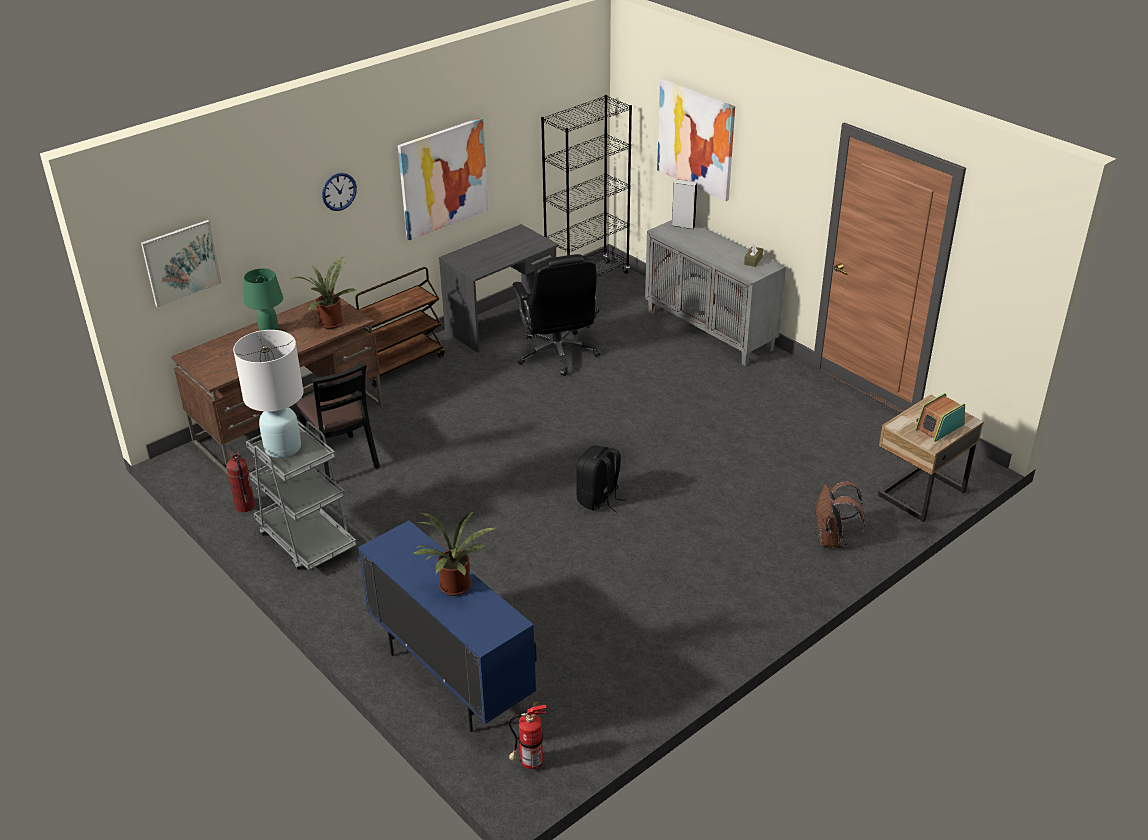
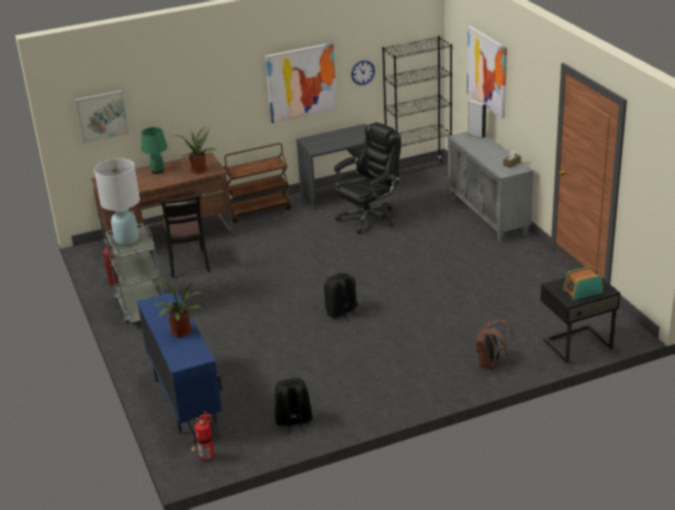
camera: 20 degrees right, 5 degrees down
wall clock [322,173,357,211] -> wall clock moved to [351,60,375,85]
black office chair [513,254,600,376] -> black office chair turned 135 degrees counterclockwise [334,122,401,234]
beige nightstand [878,394,984,522] -> black nightstand [541,270,620,363]
none -> black backpack [275,378,312,435]

